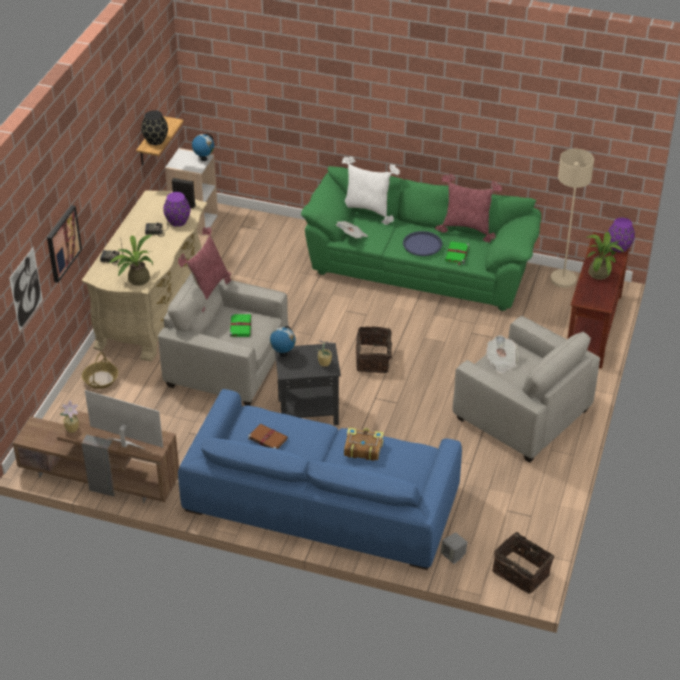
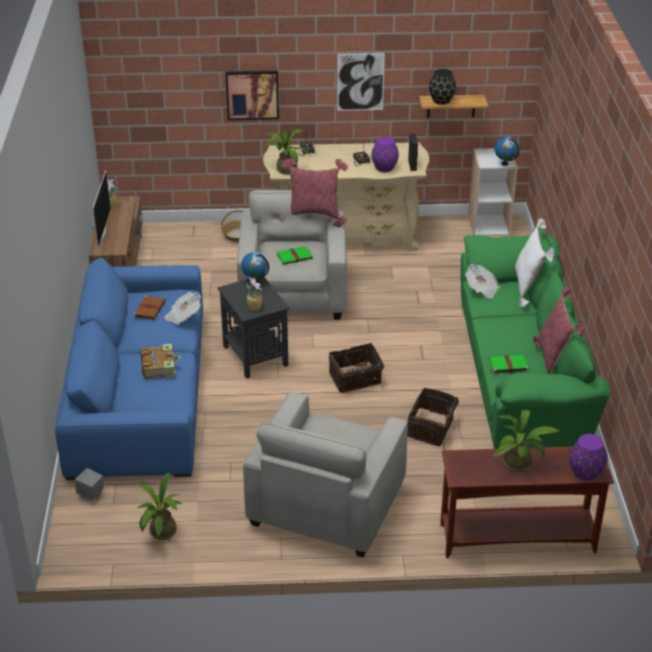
camera: 70 degrees right, 5 degrees down
picture [9,246,43,332] -> picture moved to [337,53,385,111]
blue tray [403,231,442,256] -> none
newspaper [486,335,518,374] -> newspaper moved to [165,292,201,325]
basket [492,532,554,594] -> basket moved to [407,388,467,446]
beige floor lamp [550,149,594,288] -> none
none -> potted plant [137,472,182,540]

